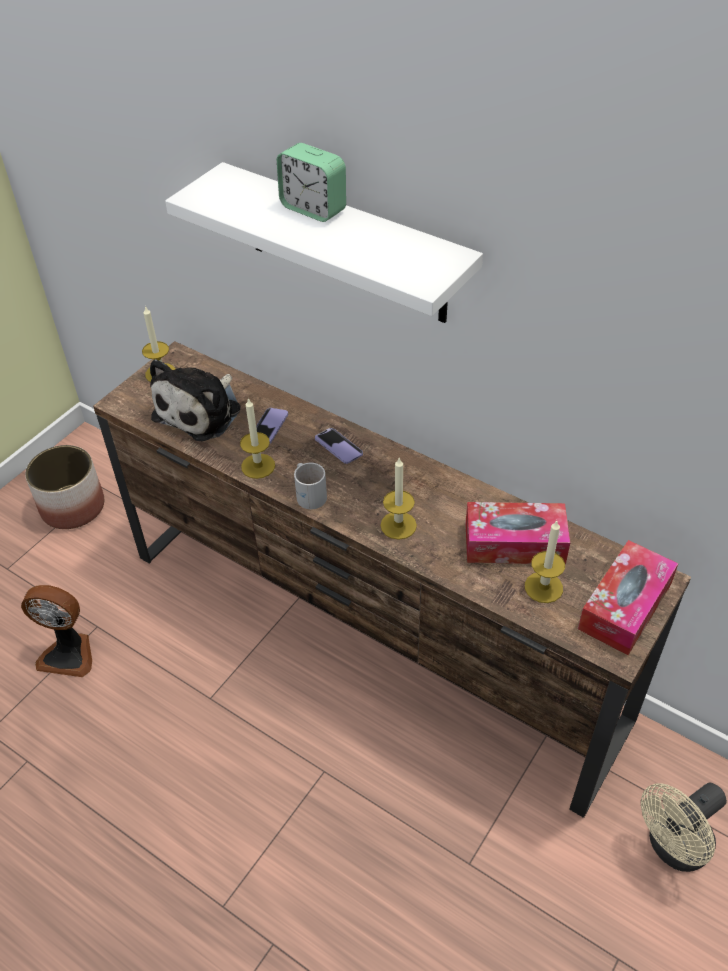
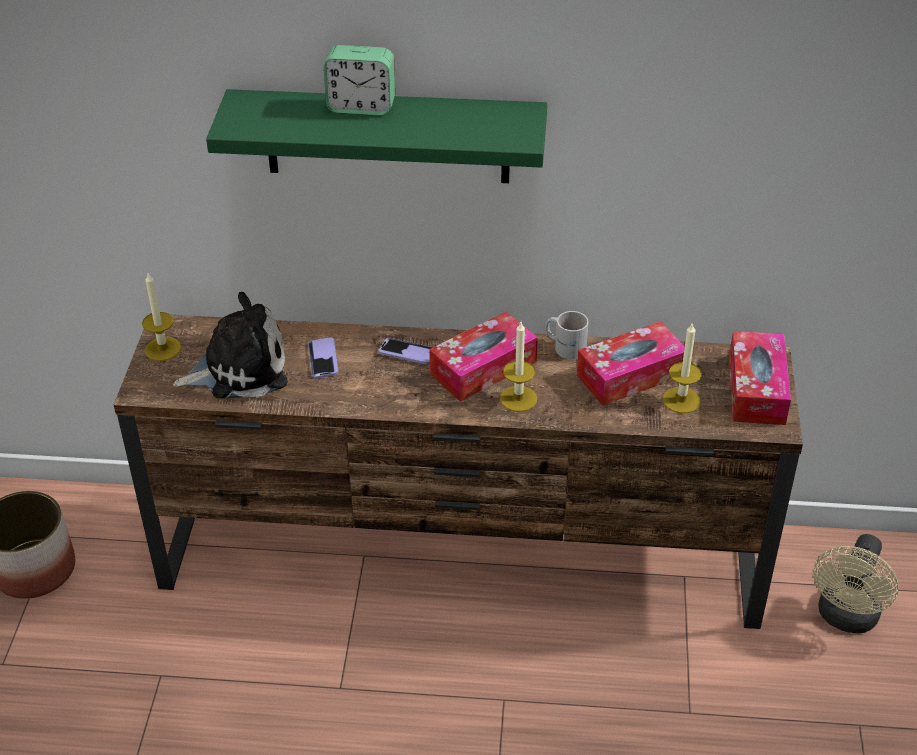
camera: 30 degrees left, 5 degrees down
fan [21,585,92,677] -> none
plush toy [150,359,240,441] -> plush toy turned 105 degrees counterclockwise [173,292,288,398]
white shelf [165,162,483,323] -> green shelf [206,89,547,183]
candle [240,397,275,479] -> none
white mug [294,463,327,509] -> white mug moved to [546,311,589,359]
none -> tissue box [429,312,538,402]

